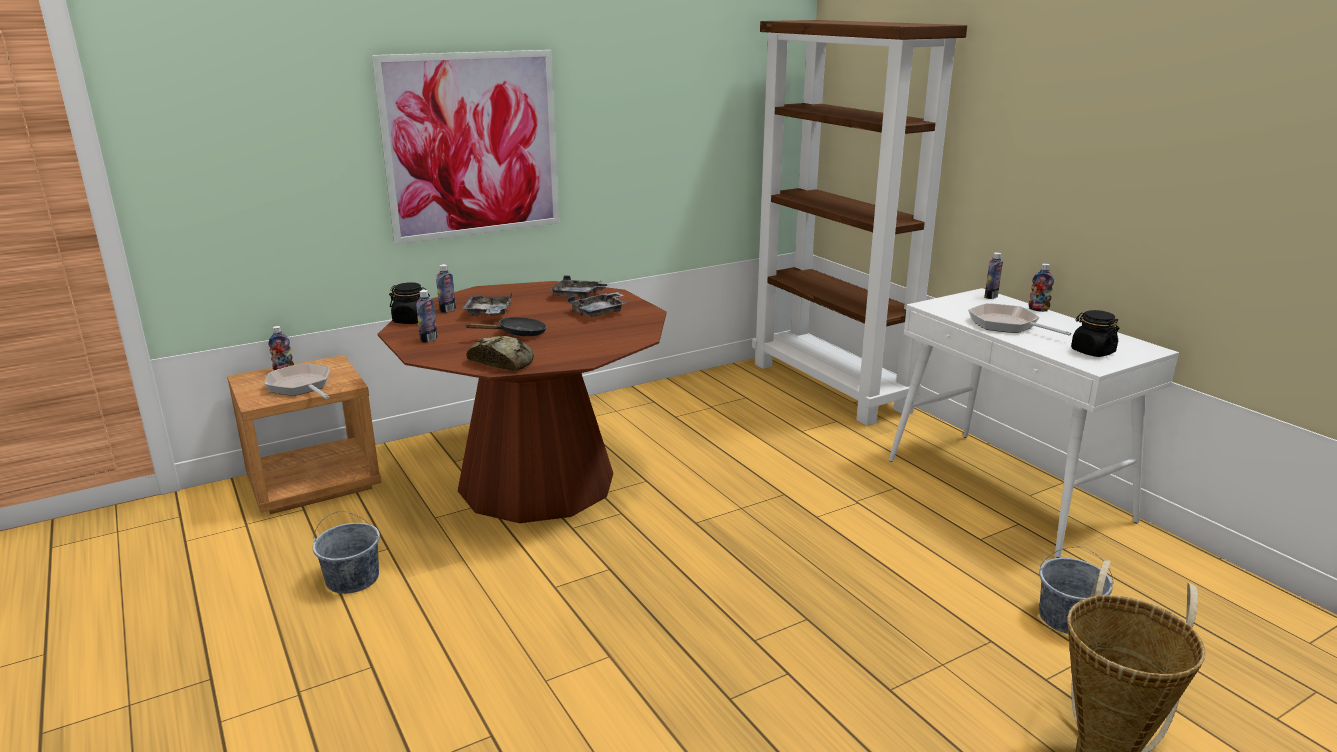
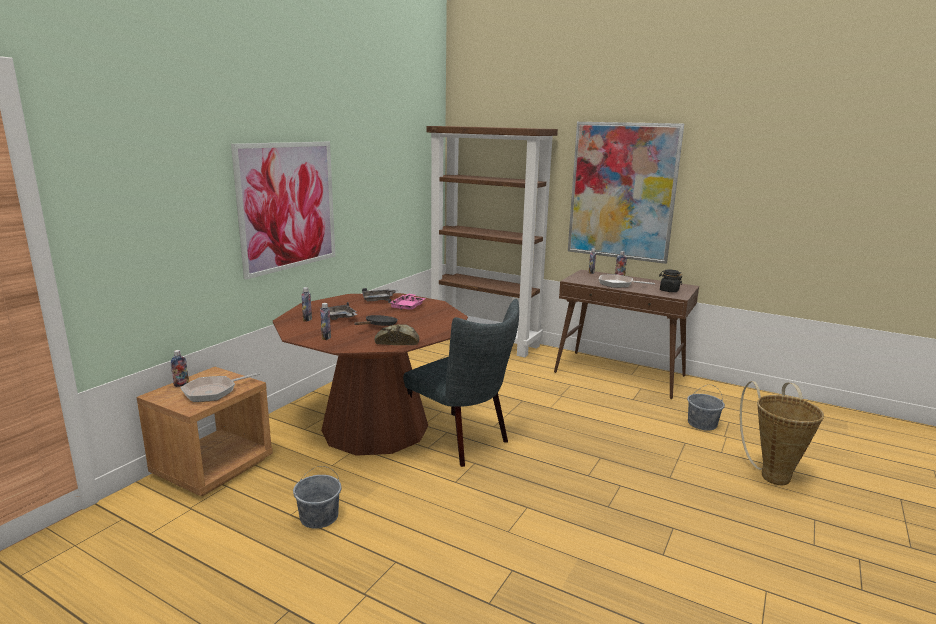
camera: 30 degrees left, 5 degrees down
frying pan [265,363,330,399] -> frying pan turned 60 degrees counterclockwise [181,372,260,402]
black jar [389,282,430,324] -> none
grey tray [568,292,627,317] -> pink tray [388,294,426,310]
white console table [889,288,1179,558] -> brown console table [554,270,699,399]
none -> grey chair [403,299,519,467]
none -> picture [568,122,684,264]

